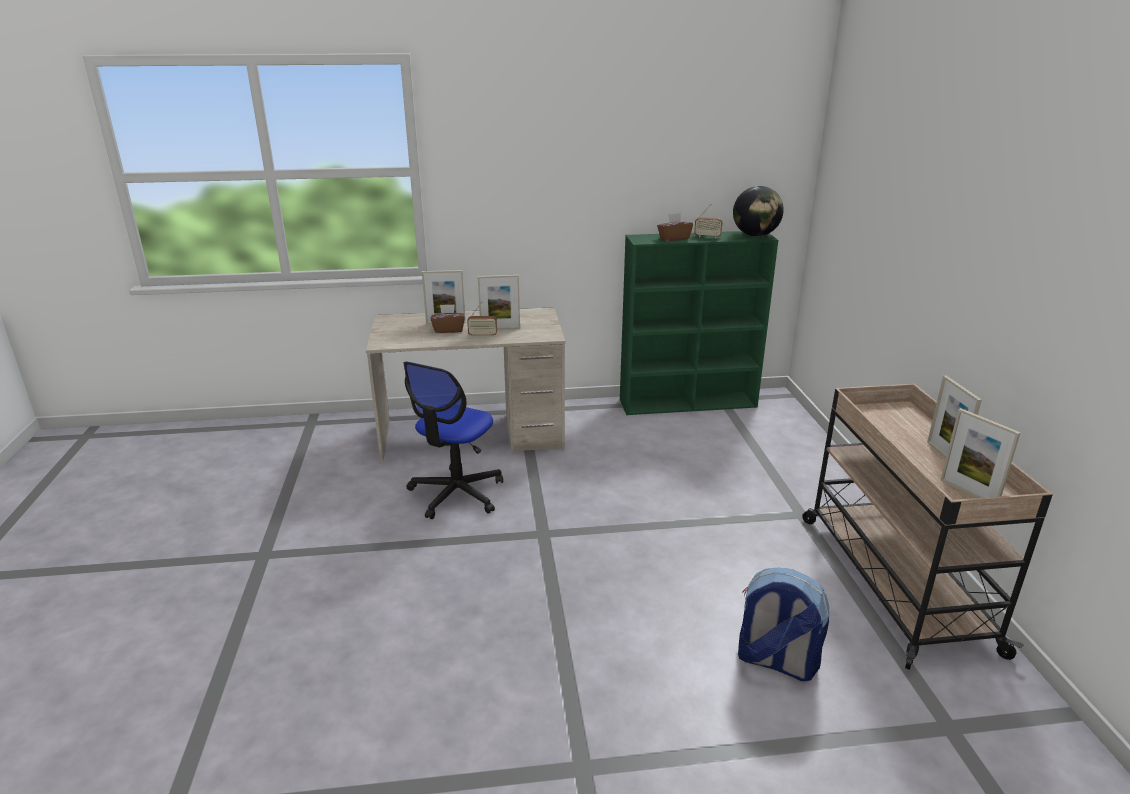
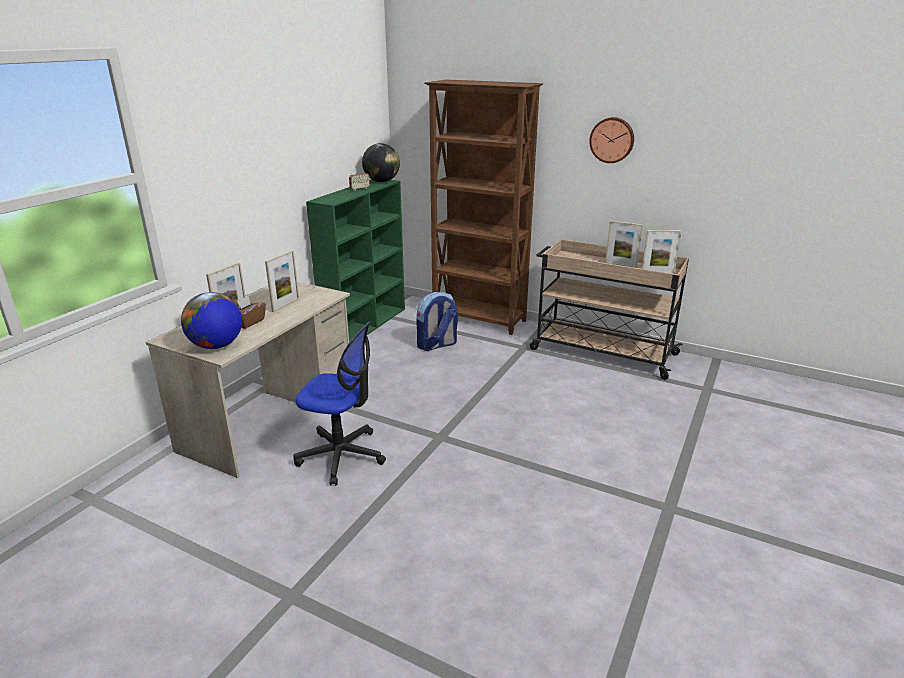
camera: 55 degrees left, 0 degrees up
office chair [403,361,503,519] -> office chair turned 45 degrees counterclockwise [293,321,386,486]
radio [467,302,497,337] -> none
brown tissue box [657,213,693,241] -> none
backpack [738,567,830,681] -> backpack moved to [416,292,458,351]
none -> globe [181,292,242,349]
none -> brown bookcase [425,80,543,335]
none -> wall clock [589,117,634,163]

